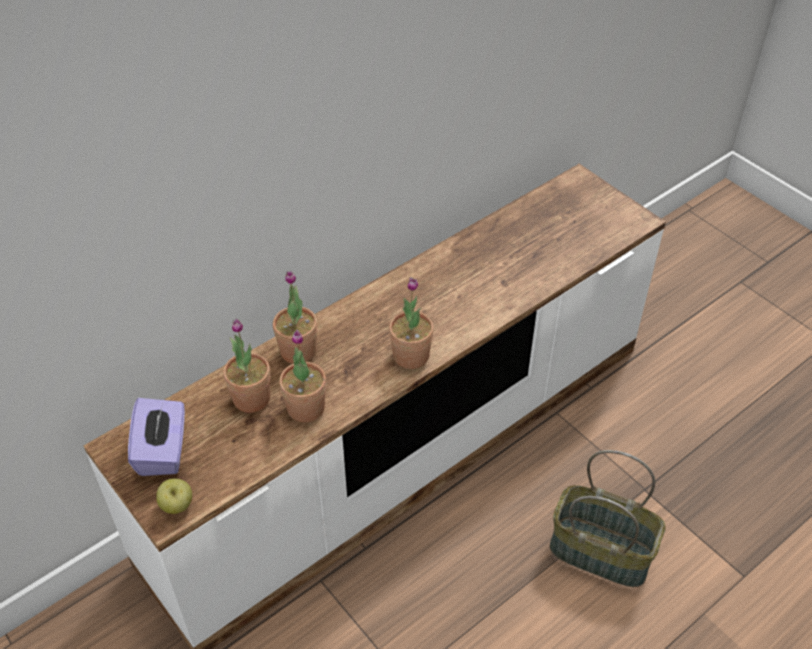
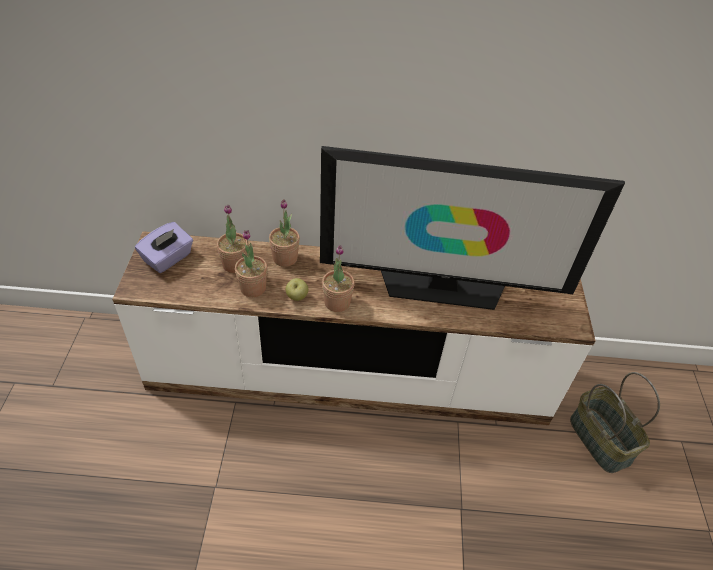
camera: 40 degrees right, 0 degrees up
apple [156,479,192,514] -> apple moved to [286,278,308,301]
basket [550,450,666,587] -> basket moved to [570,372,660,473]
none -> television [320,146,625,310]

